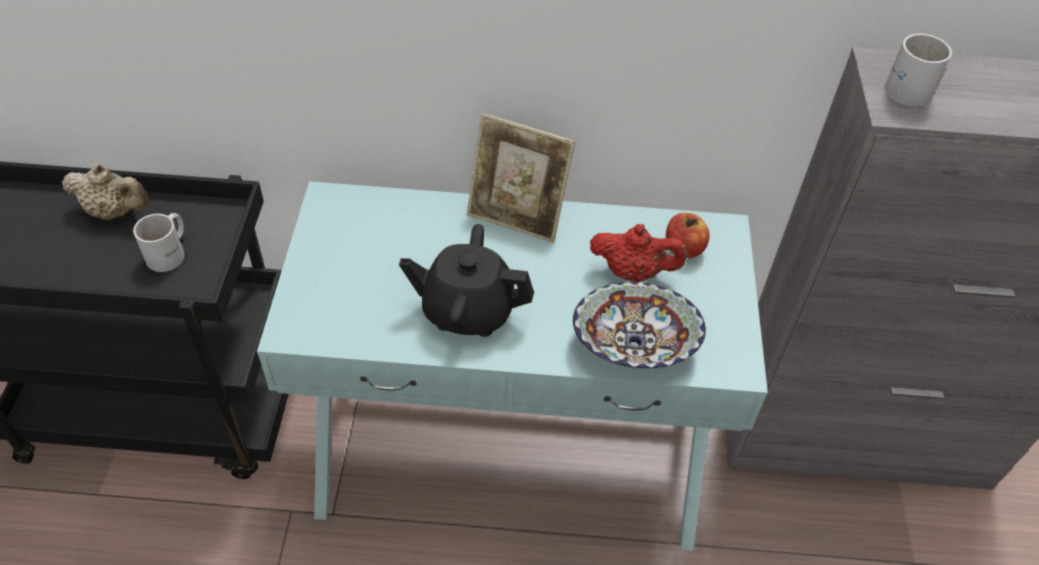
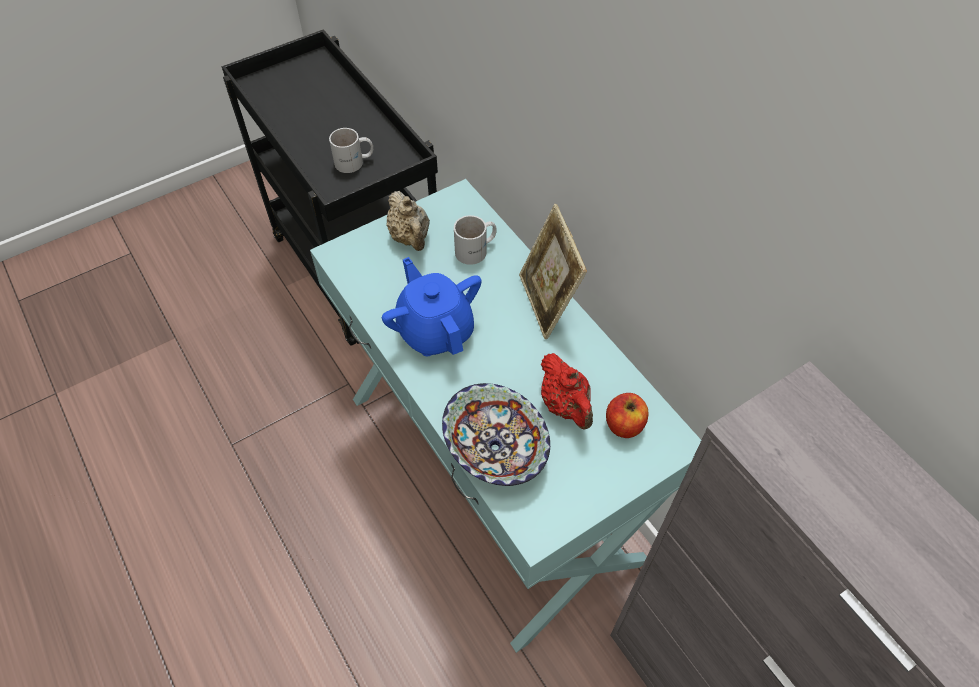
camera: 55 degrees right, 5 degrees up
beige teapot [62,163,148,220] -> beige teapot moved to [386,191,430,251]
black teapot [399,224,534,337] -> blue teapot [382,257,482,356]
white mug [885,34,952,107] -> white mug moved to [454,215,497,265]

